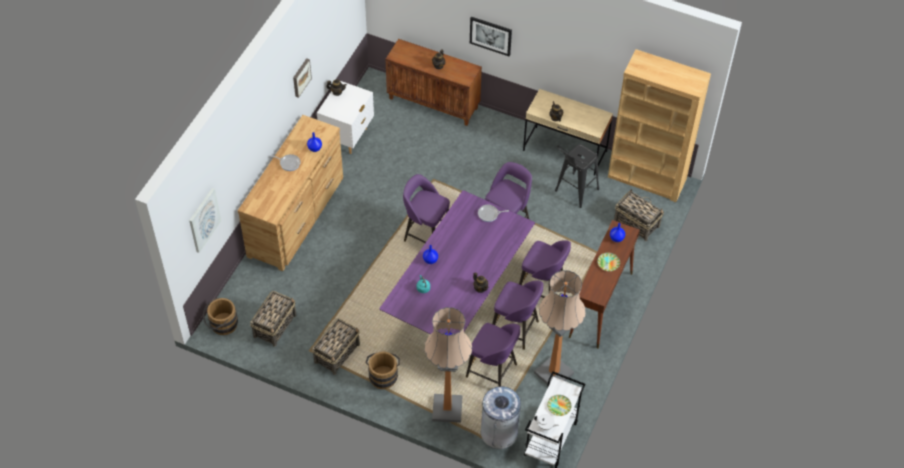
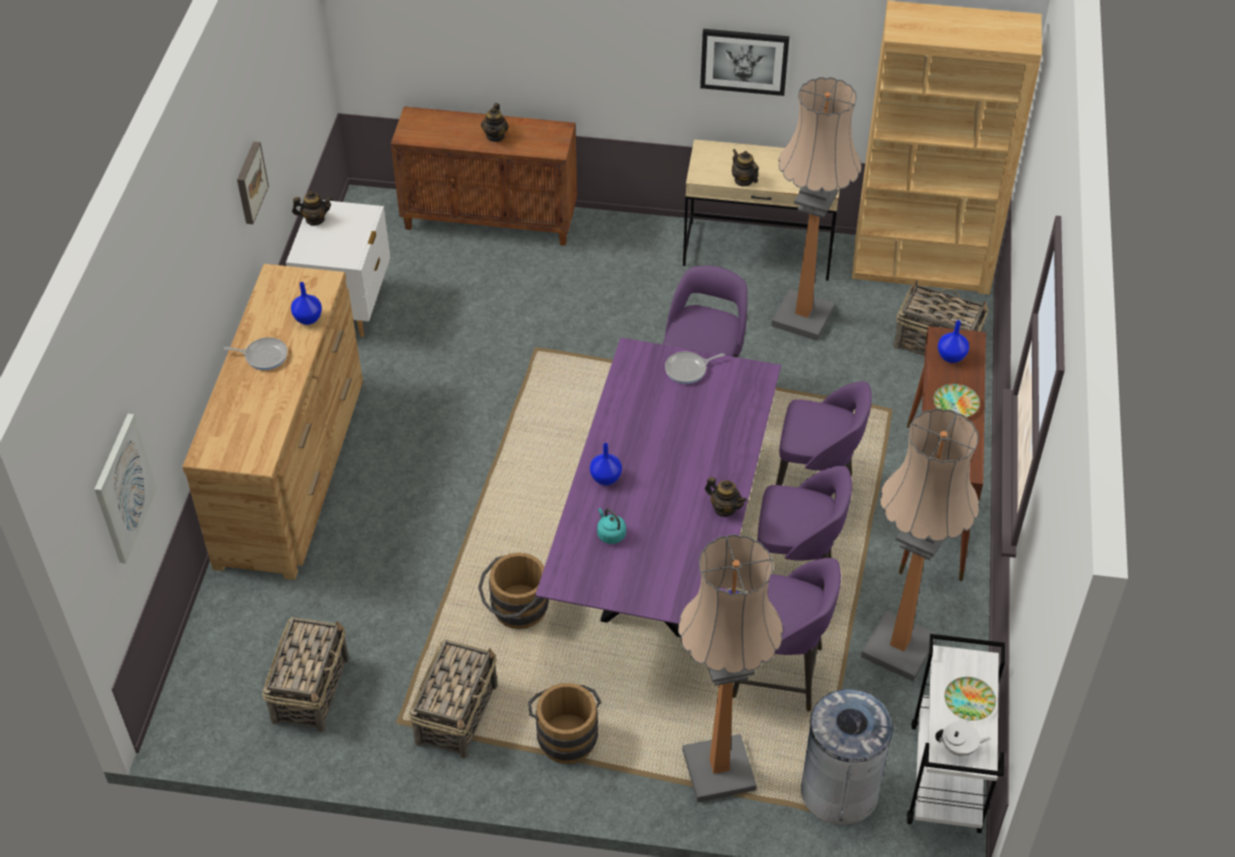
camera: 15 degrees left, 5 degrees down
brown bucket [203,298,238,335] -> brown bucket moved to [478,552,549,629]
purple stool [403,174,450,243] -> none
picture [470,17,512,57] -> picture moved to [700,29,789,96]
black stool [555,144,599,208] -> floor lamp [772,77,862,341]

